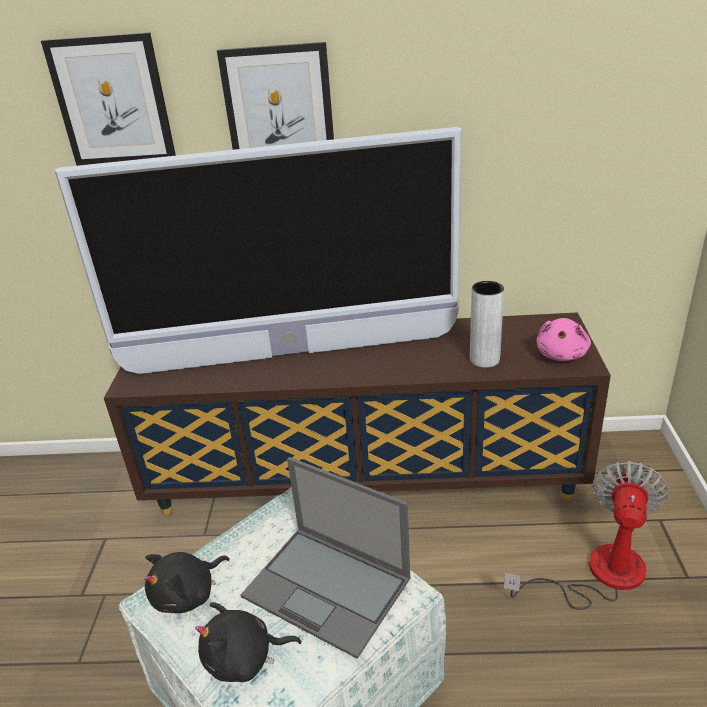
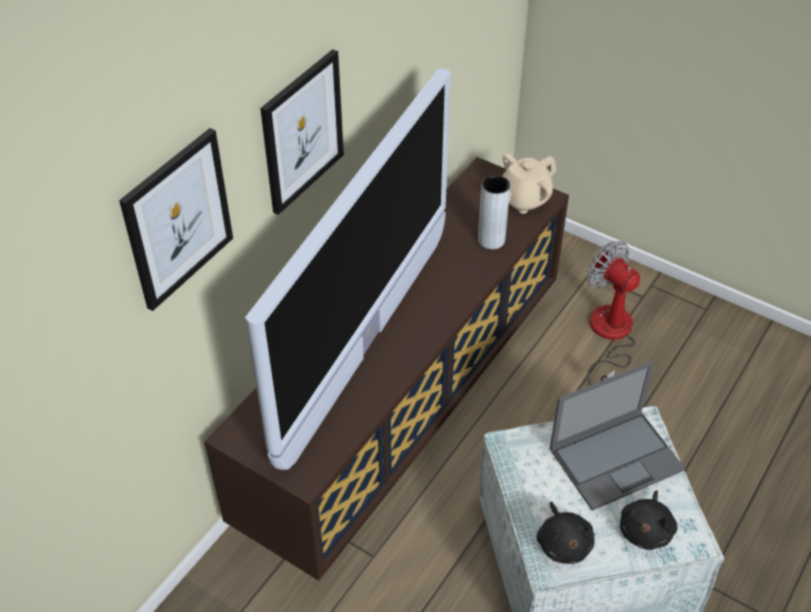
camera: 60 degrees left, 15 degrees up
pink plush toy [537,318,591,361] -> beige teapot [503,153,556,214]

